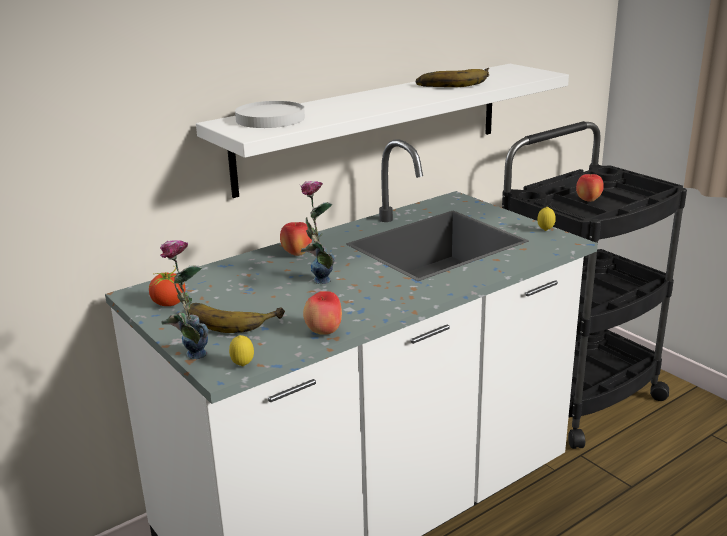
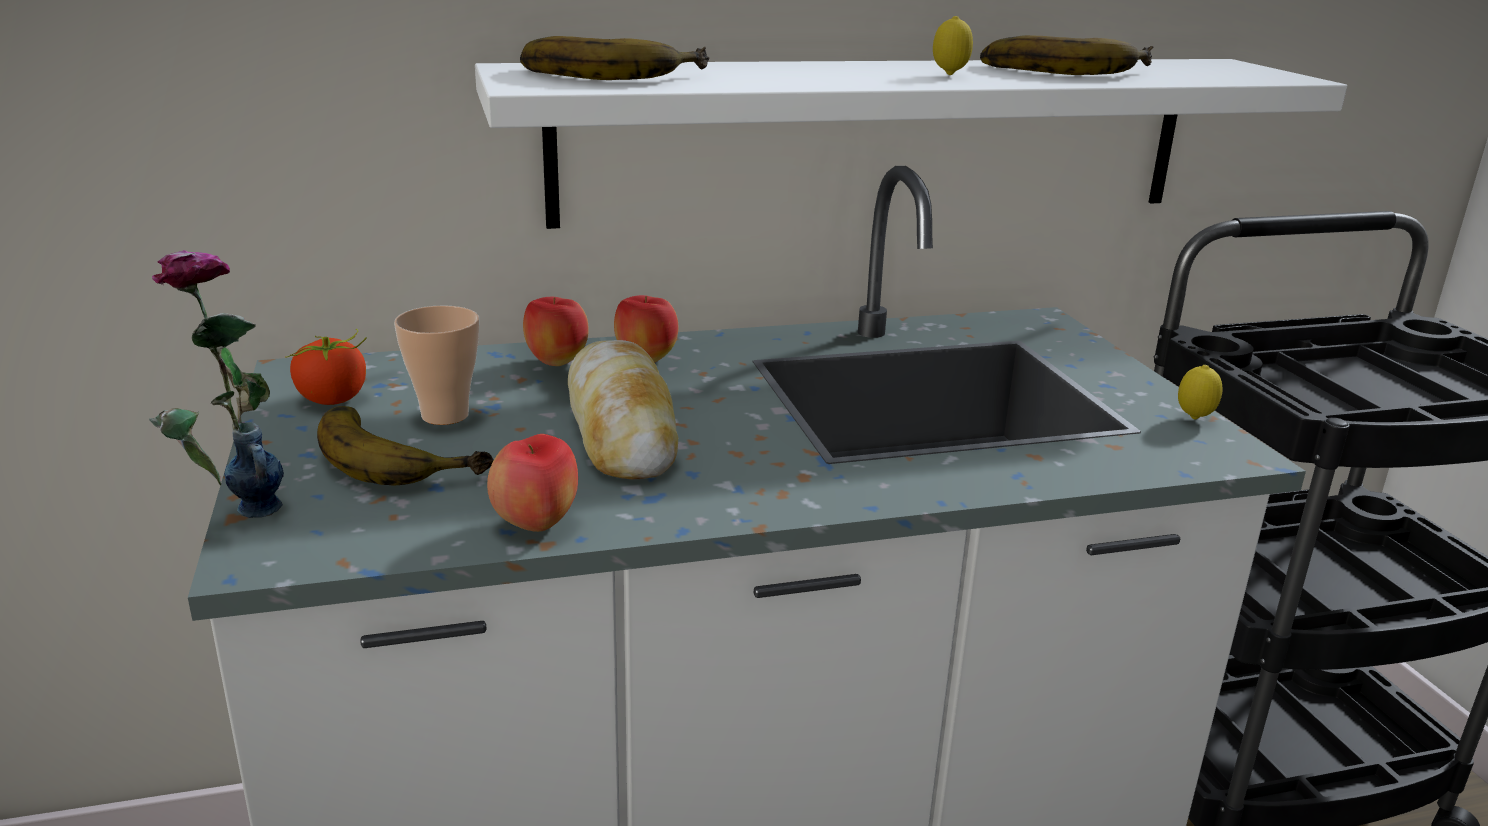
camera: 20 degrees right, 0 degrees up
lemon [229,335,254,366] -> lemon moved to [933,16,973,75]
white plate [235,101,305,128] -> banana [520,36,709,80]
vase [300,181,335,284] -> bread [568,340,678,479]
apple [576,174,604,202] -> apple moved to [523,297,589,366]
none -> cup [394,305,479,425]

